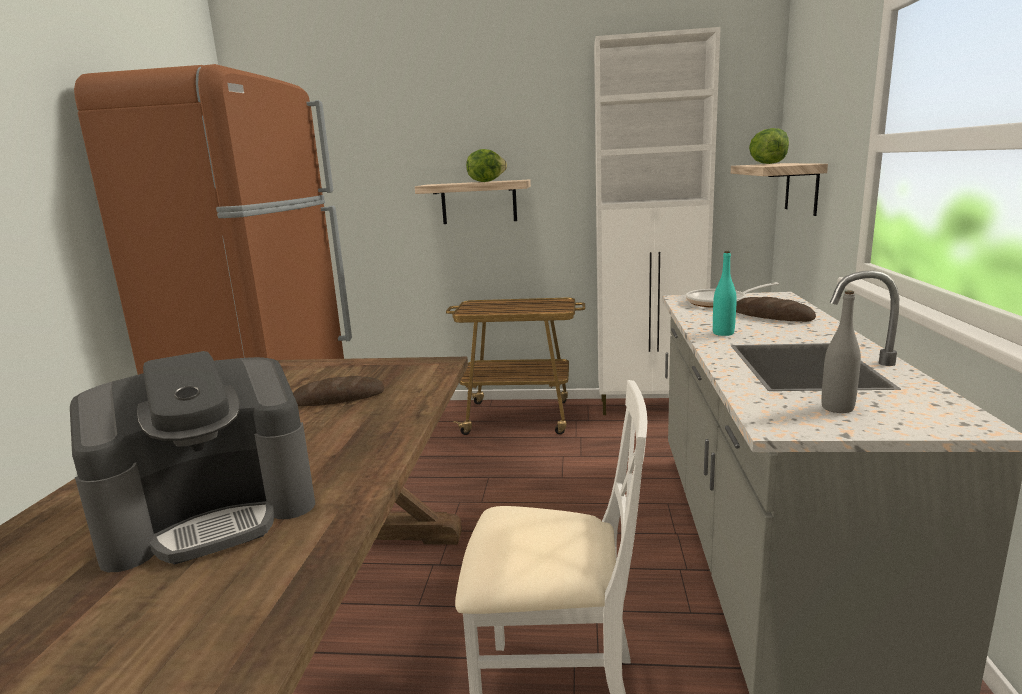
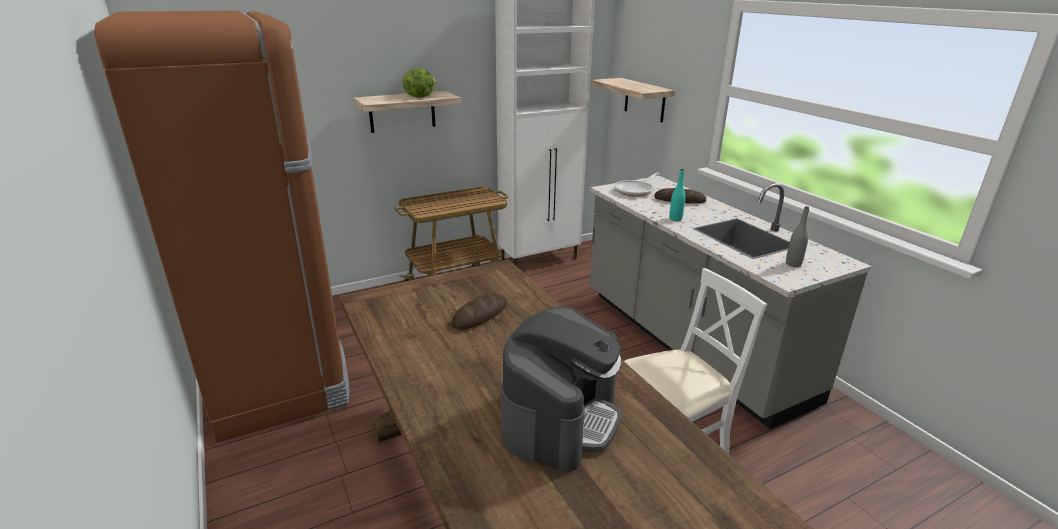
camera: 35 degrees left, 10 degrees up
lettuce [749,128,789,164] -> none

